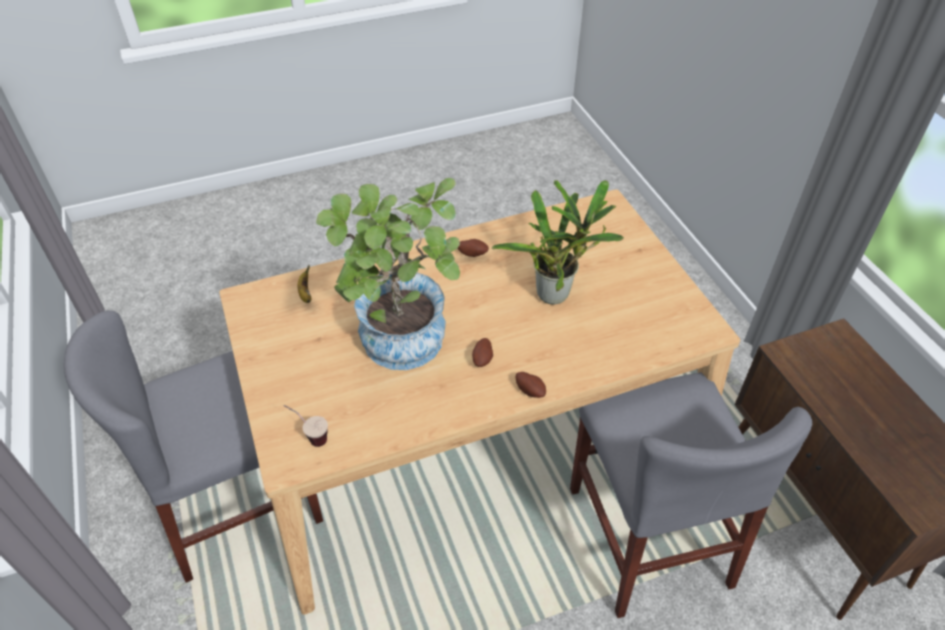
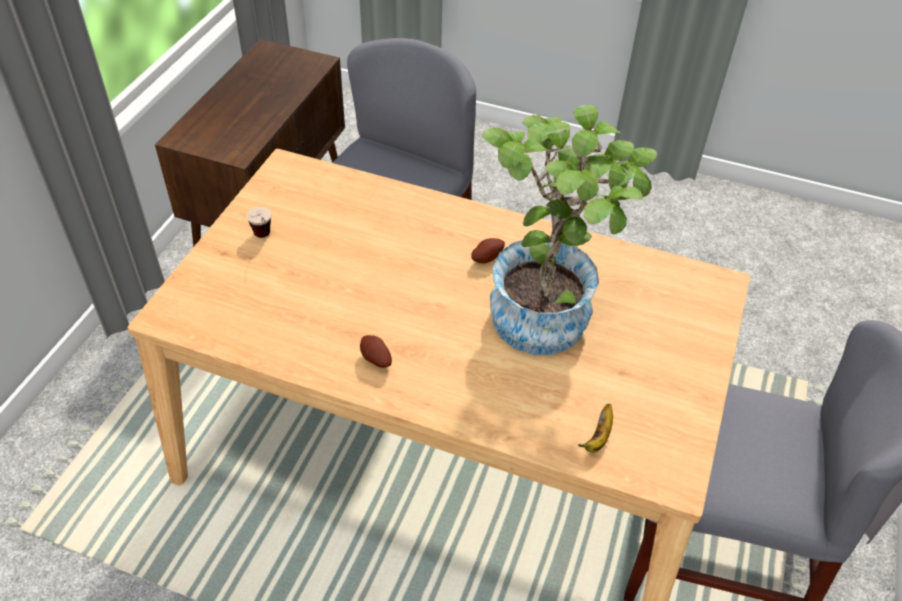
camera: 140 degrees left, 0 degrees up
cup [284,405,328,447] -> cup moved to [247,207,271,238]
potted plant [492,180,624,305] -> none
potato [516,372,546,398] -> none

